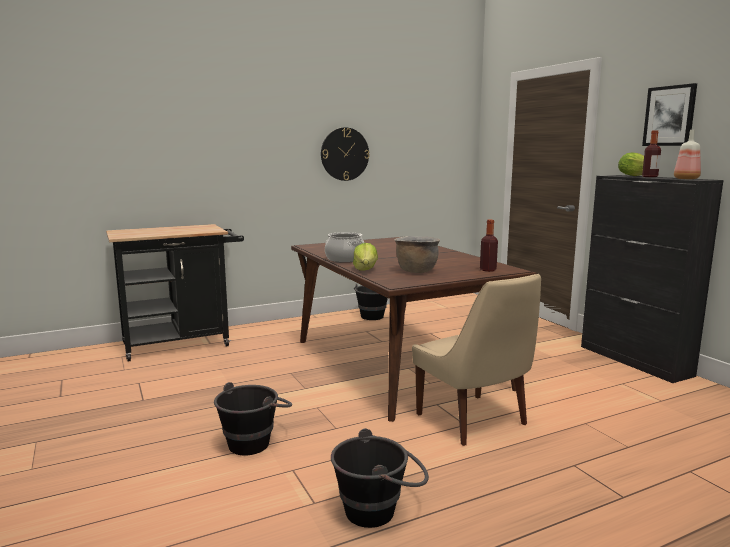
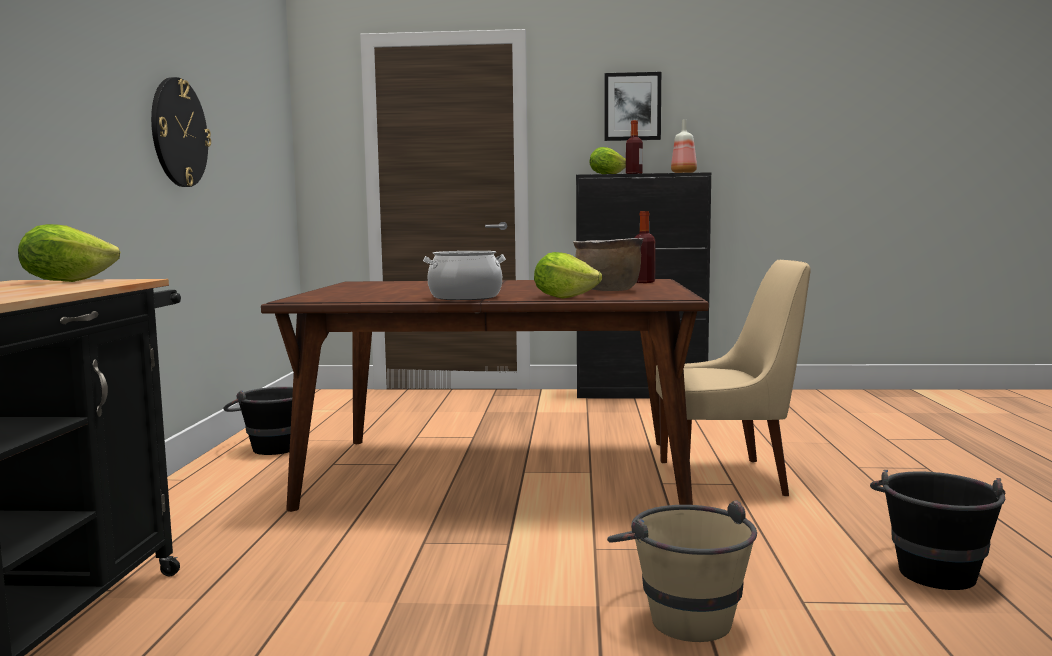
camera: 60 degrees left, 5 degrees down
black bucket [214,382,292,455] -> beige bucket [607,500,757,642]
none -> lettuce [18,224,120,282]

